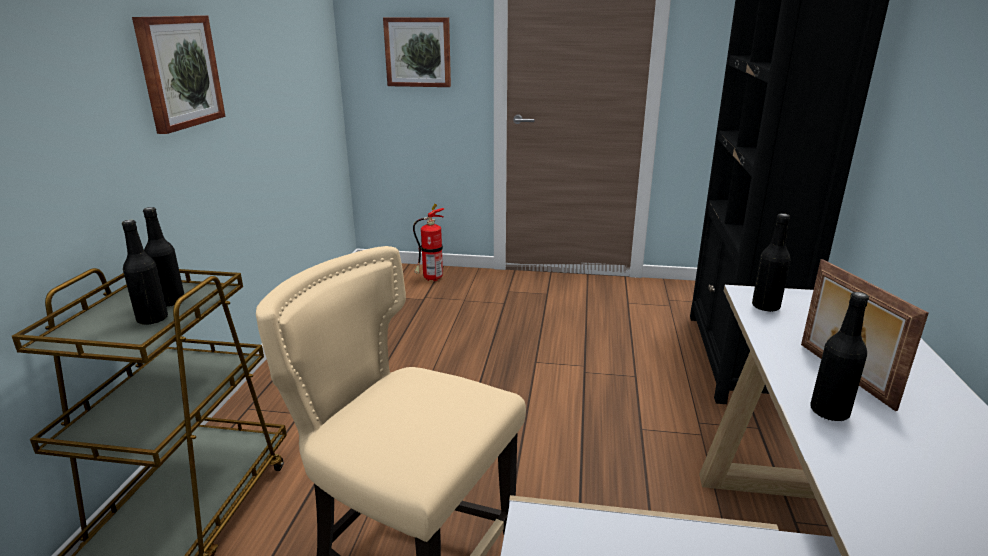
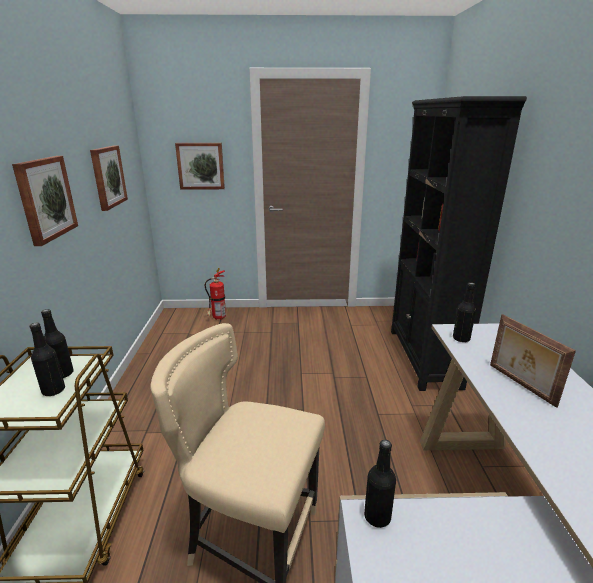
camera: 10 degrees left, 0 degrees up
black bottle [810,292,869,421] -> black bottle moved to [364,440,396,528]
none -> picture [90,145,128,211]

